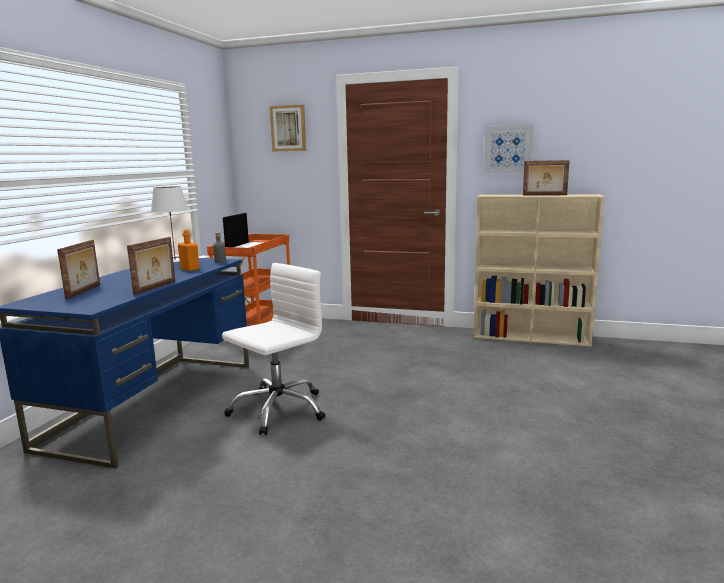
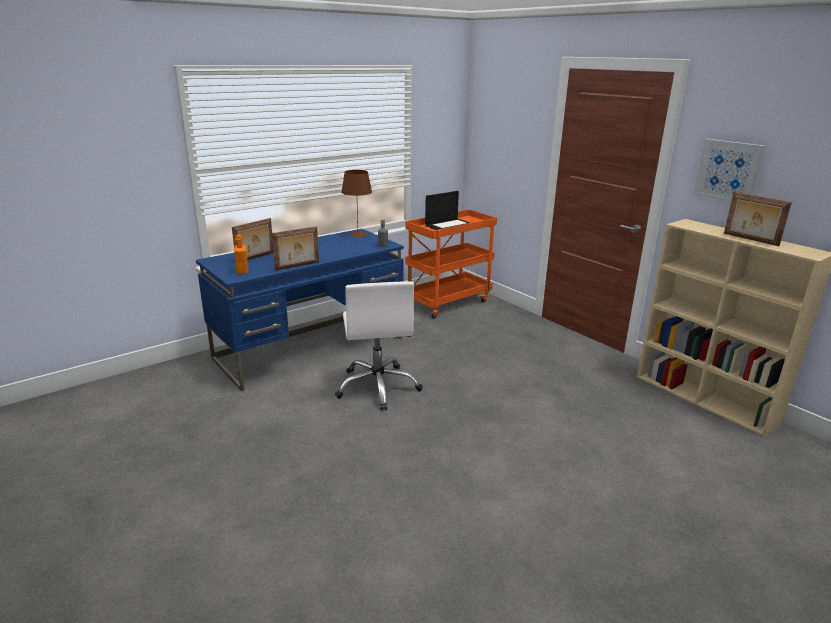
camera: 35 degrees right, 10 degrees up
white table lamp [151,186,188,262] -> brown table lamp [341,170,372,237]
orange bottle [178,230,200,271] -> orange bottle moved to [234,234,248,274]
white office chair [222,263,325,435] -> white office chair turned 90 degrees clockwise [335,281,423,411]
picture [270,105,306,151] -> none

